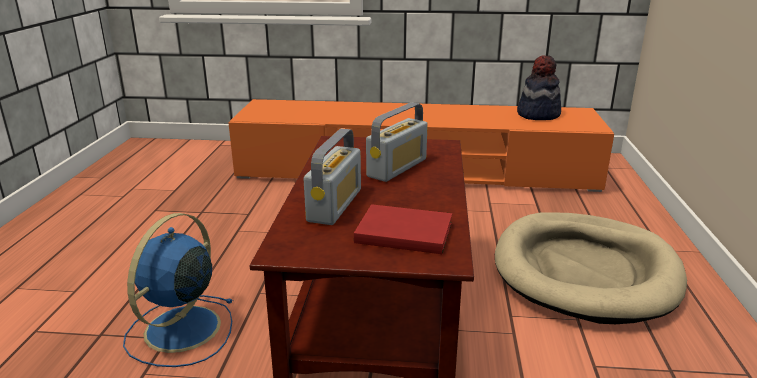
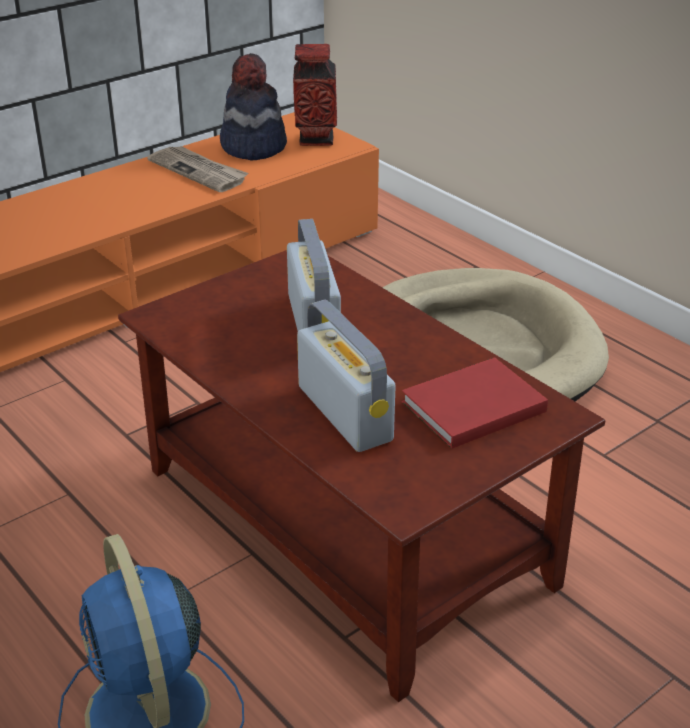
camera: 45 degrees left, 10 degrees up
none -> newspaper [147,146,248,192]
none -> vase [293,44,337,146]

